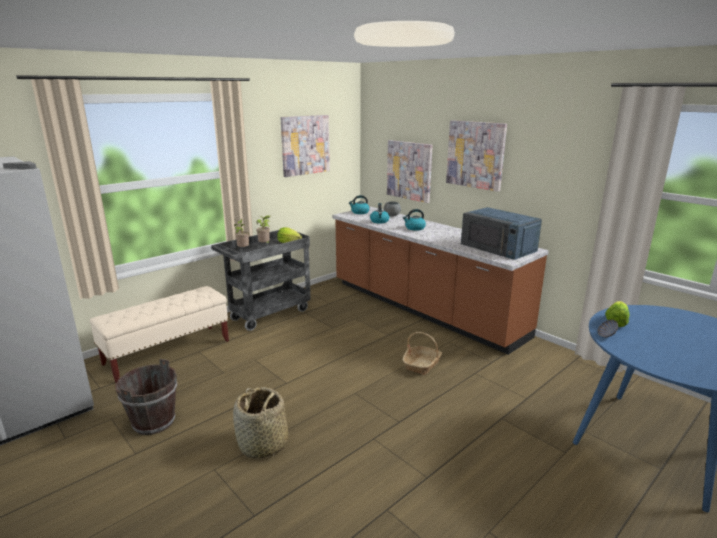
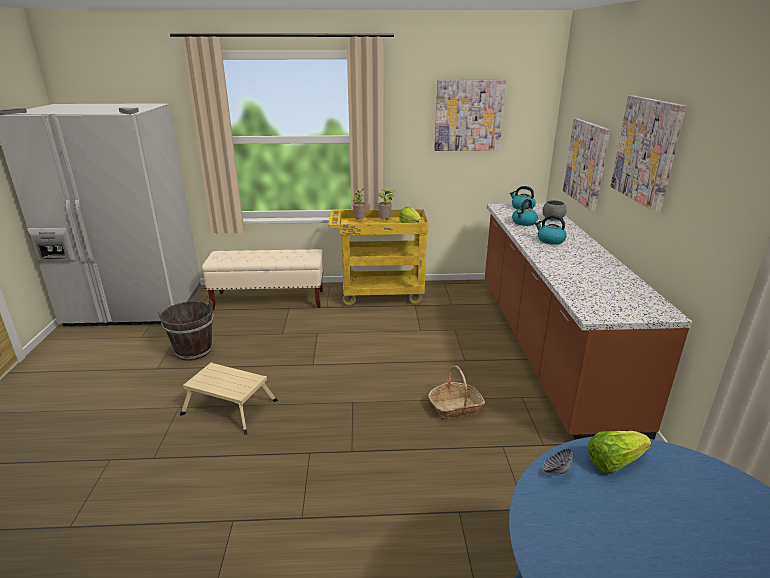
camera: 40 degrees right, 5 degrees up
black cart [211,230,311,331] -> yellow cart [328,209,429,305]
basket [233,387,288,458] -> beige step ladder [180,362,278,435]
blue microwave [461,207,542,260] -> none

